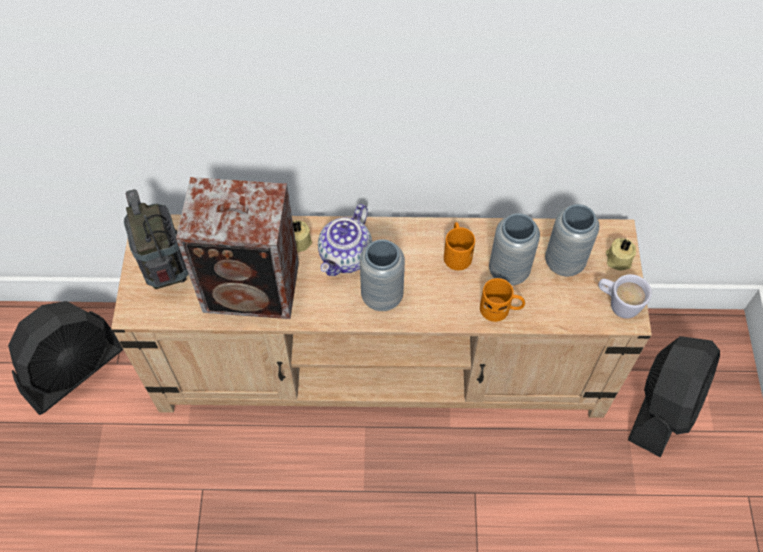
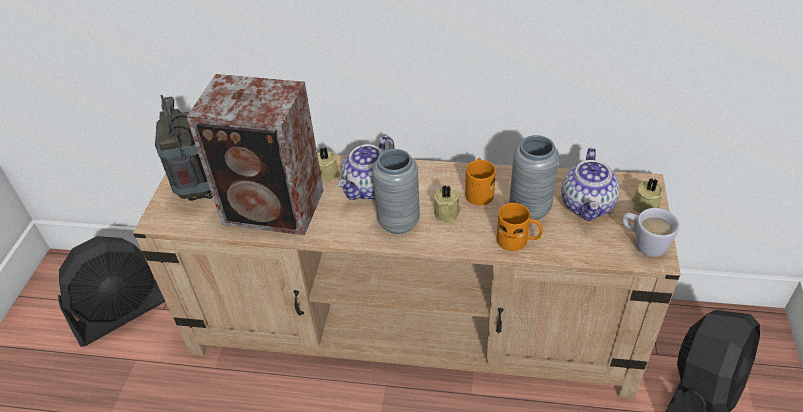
camera: 10 degrees right, 15 degrees down
grey vase [545,204,599,276] -> teapot [561,148,620,221]
none -> beige candle [433,185,461,223]

